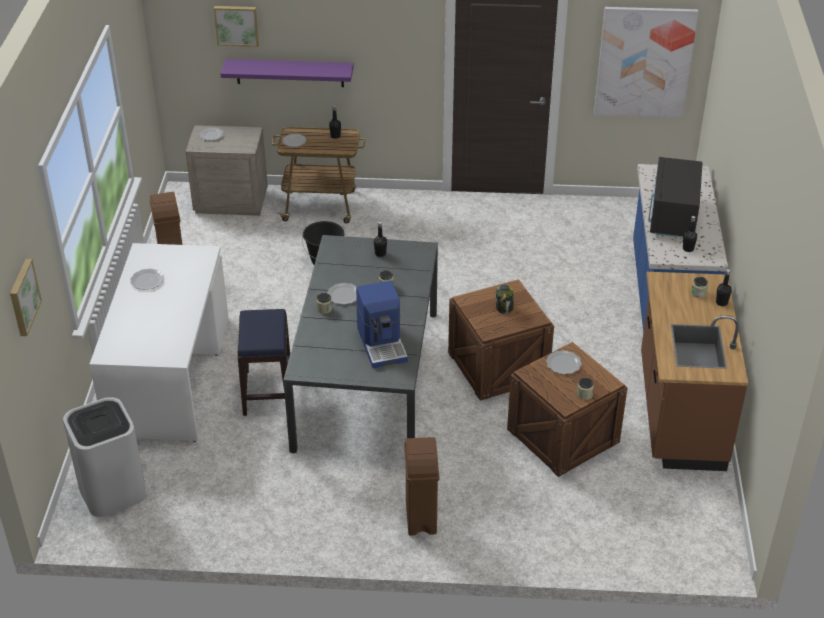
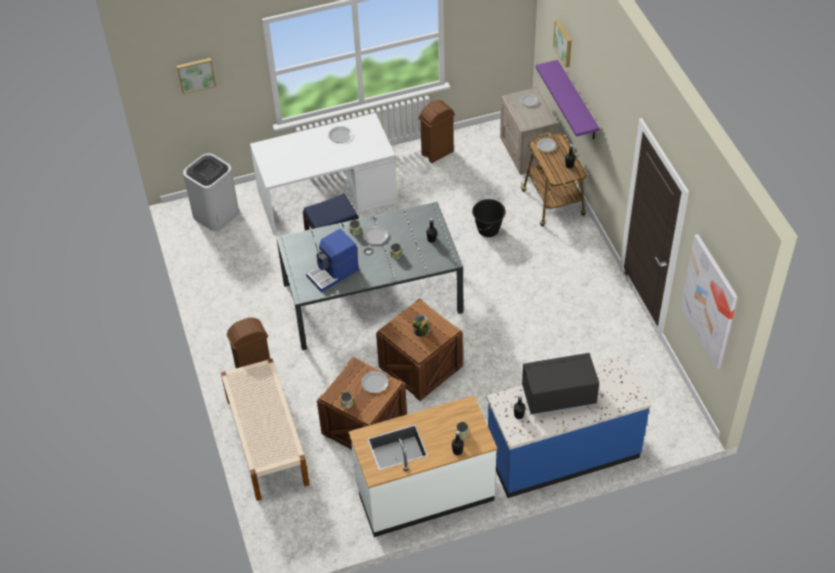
camera: 70 degrees right, 10 degrees up
brown counter [641,272,748,471] -> white counter [348,395,498,537]
none -> beige bench [221,358,310,501]

